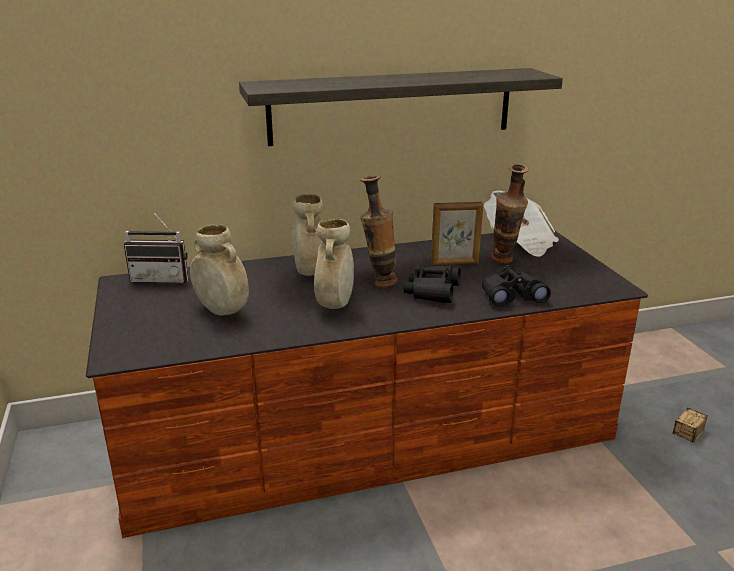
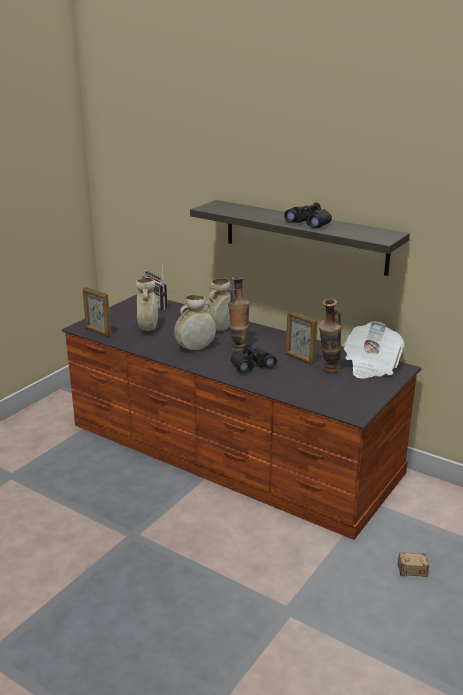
camera: 50 degrees right, 0 degrees up
black binoculars [482,265,551,306] -> black binoculars moved to [284,202,332,228]
none -> picture frame [82,287,111,336]

